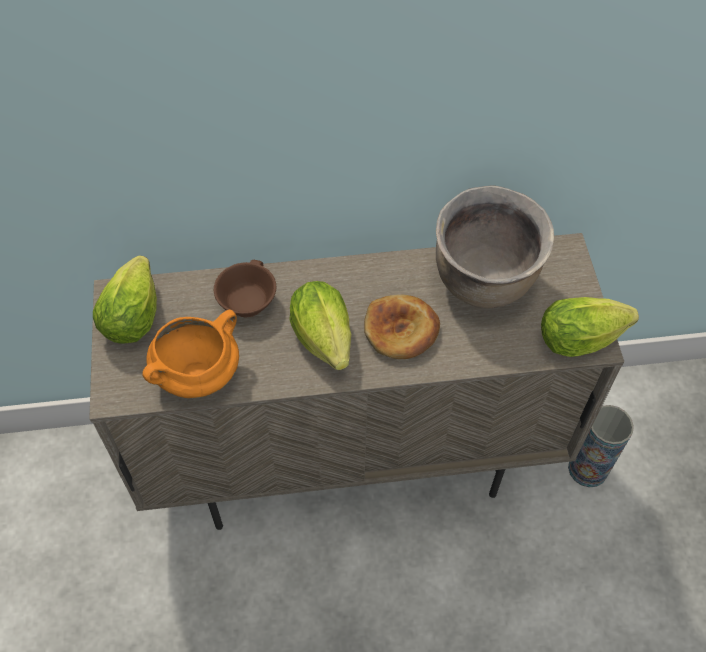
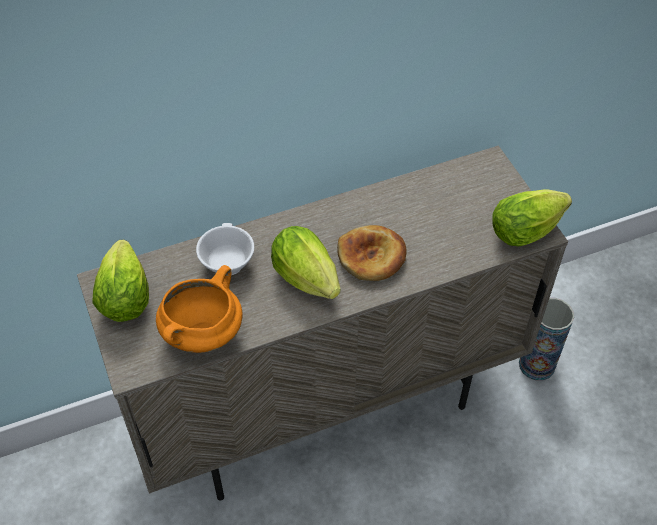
camera: 15 degrees left, 5 degrees down
brown cup [214,260,276,318] -> white cup [196,223,254,275]
brown cooking pot [436,186,554,309] -> none

